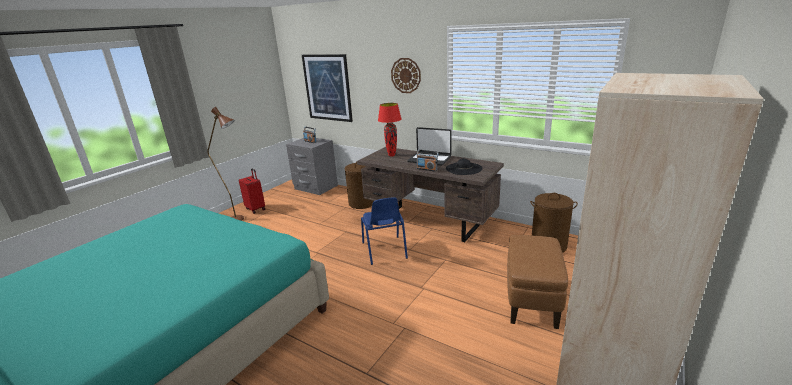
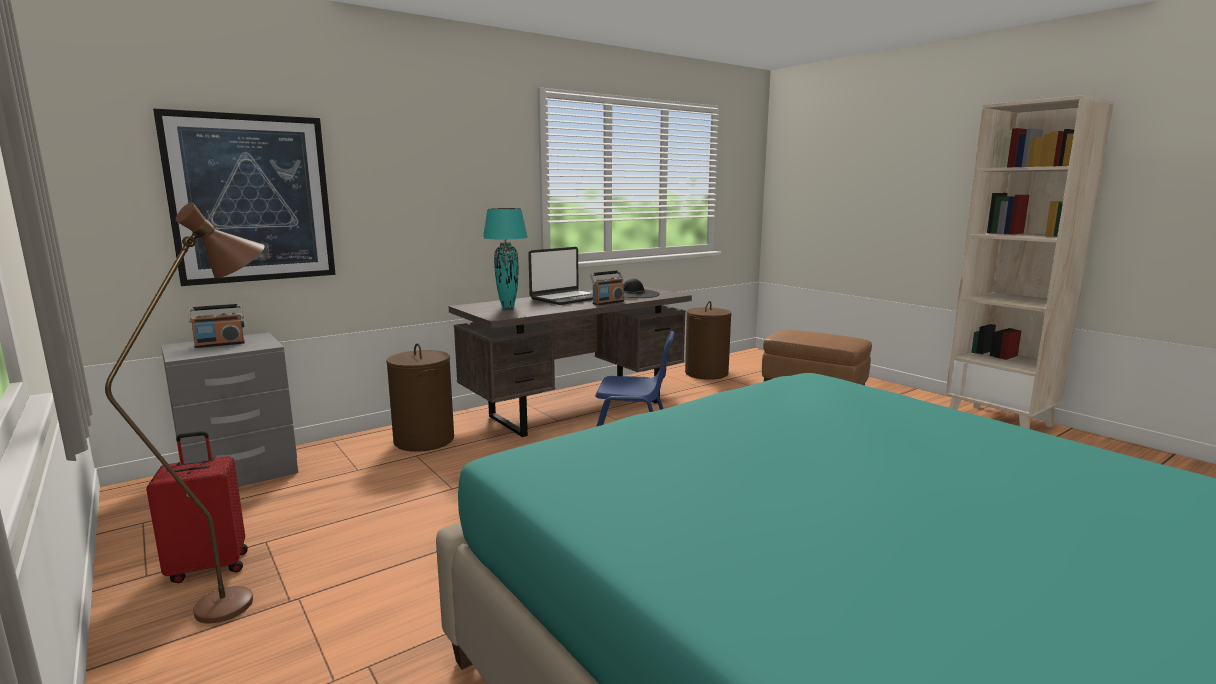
camera: 70 degrees left, 10 degrees down
red table lamp [378,103,402,157] -> turquoise table lamp [483,208,528,308]
wall clock [391,58,421,93] -> none

